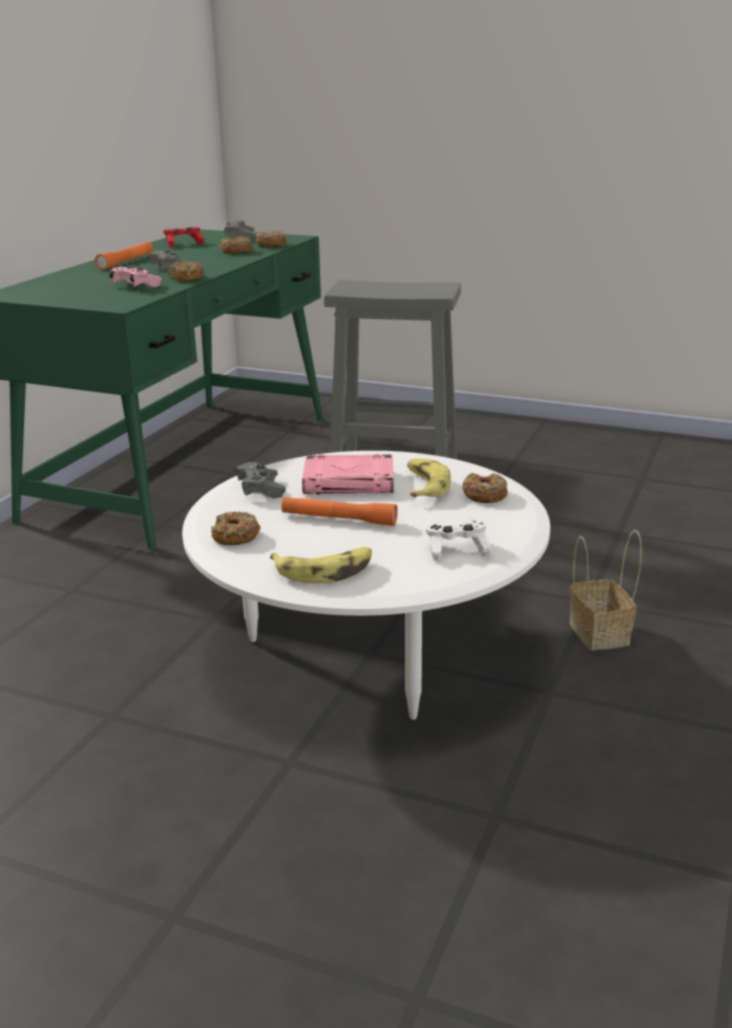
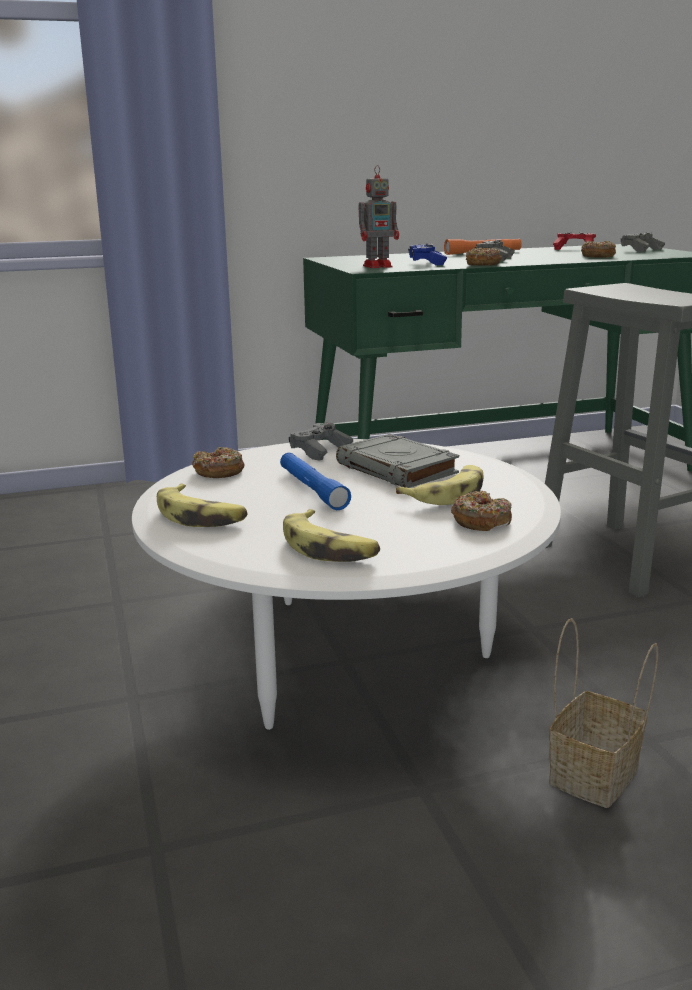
camera: 50 degrees right, 5 degrees down
pink game controller [109,265,162,287] -> blue game controller [408,243,447,266]
donut [256,231,287,247] -> none
orange flashlight [282,497,398,526] -> blue flashlight [280,453,351,510]
pink book [302,454,394,494] -> grey book [336,434,459,488]
white game controller [425,518,492,561] -> banana [283,509,380,562]
none -> toy robot [358,165,399,268]

